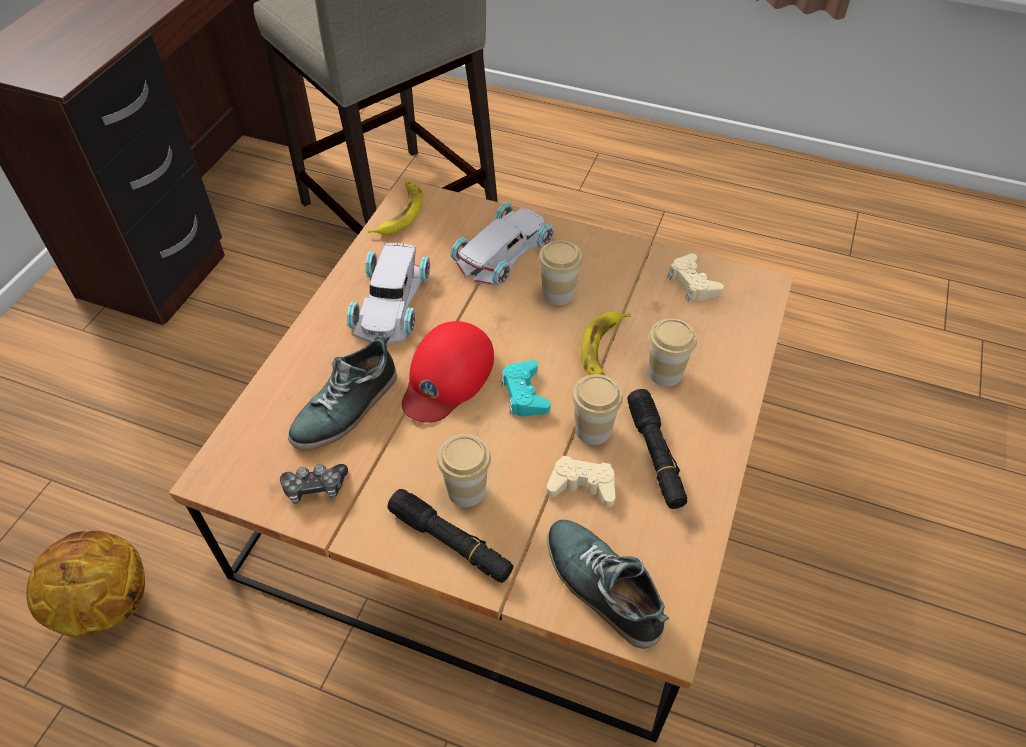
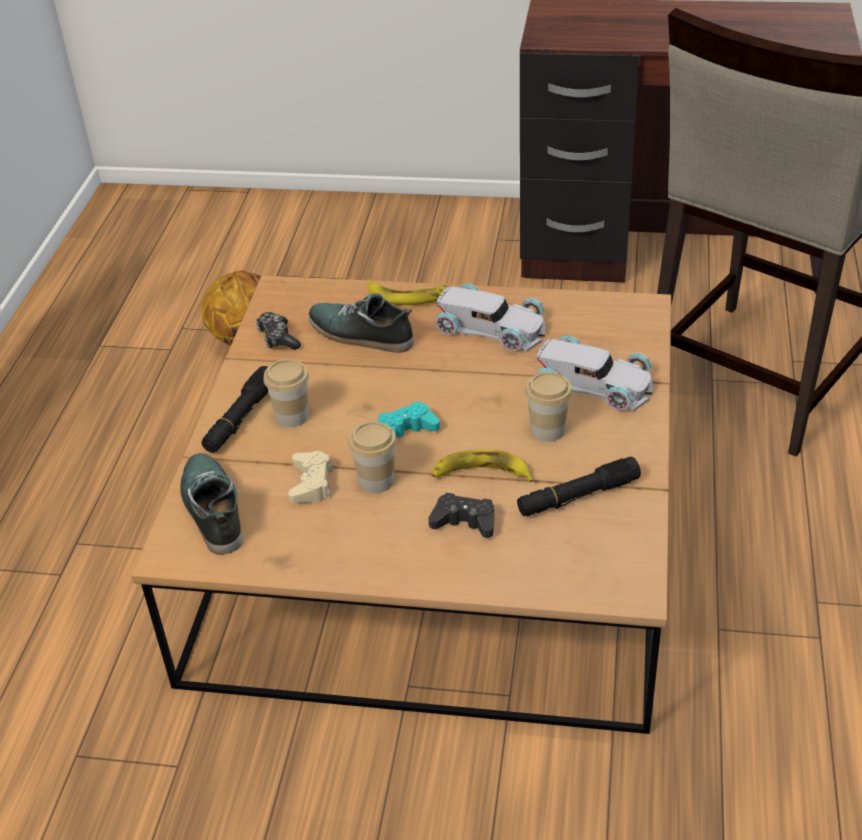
camera: 80 degrees right, 10 degrees down
white toy car [347,243,430,344] -> white toy car turned 150 degrees counterclockwise [435,283,546,352]
banana [368,182,423,235] -> banana moved to [367,279,449,305]
red cap [402,321,494,423] -> none
shoe [547,520,669,649] -> shoe turned 60 degrees counterclockwise [180,453,243,555]
black flashlight [628,389,687,509] -> black flashlight moved to [517,457,641,516]
cup [648,318,697,386] -> black game controller [428,493,494,538]
beige game controller [668,254,724,301] -> none

